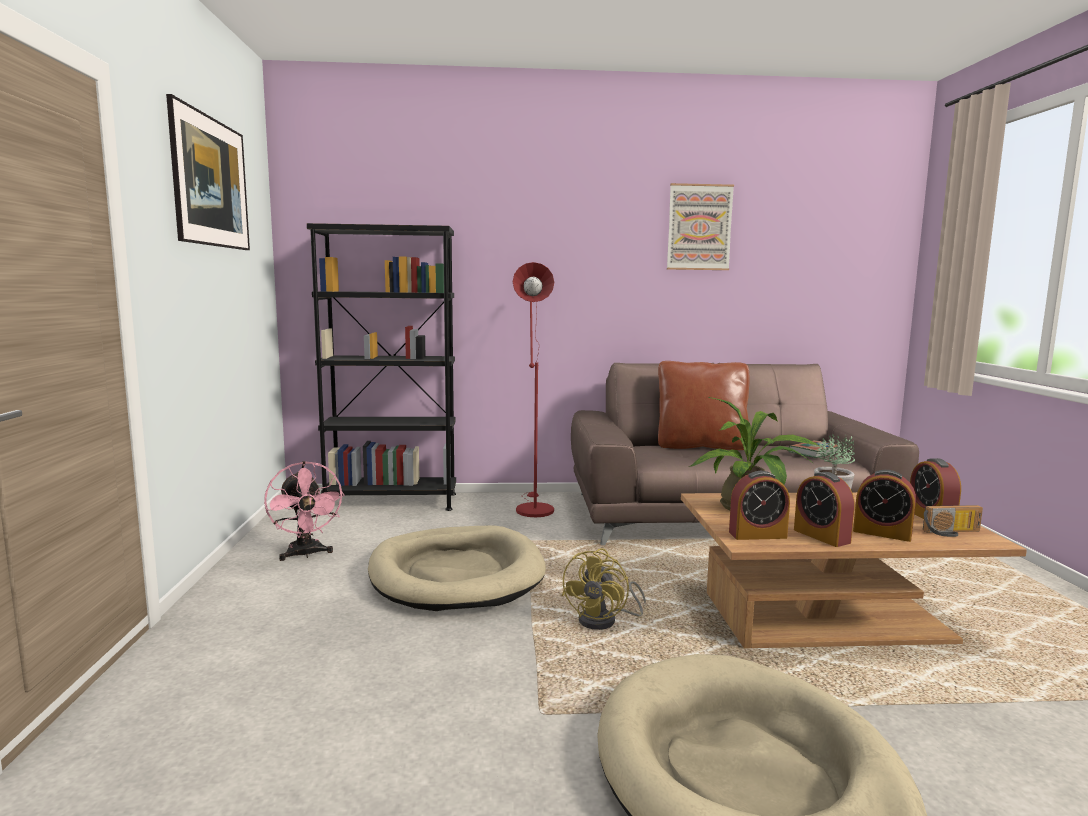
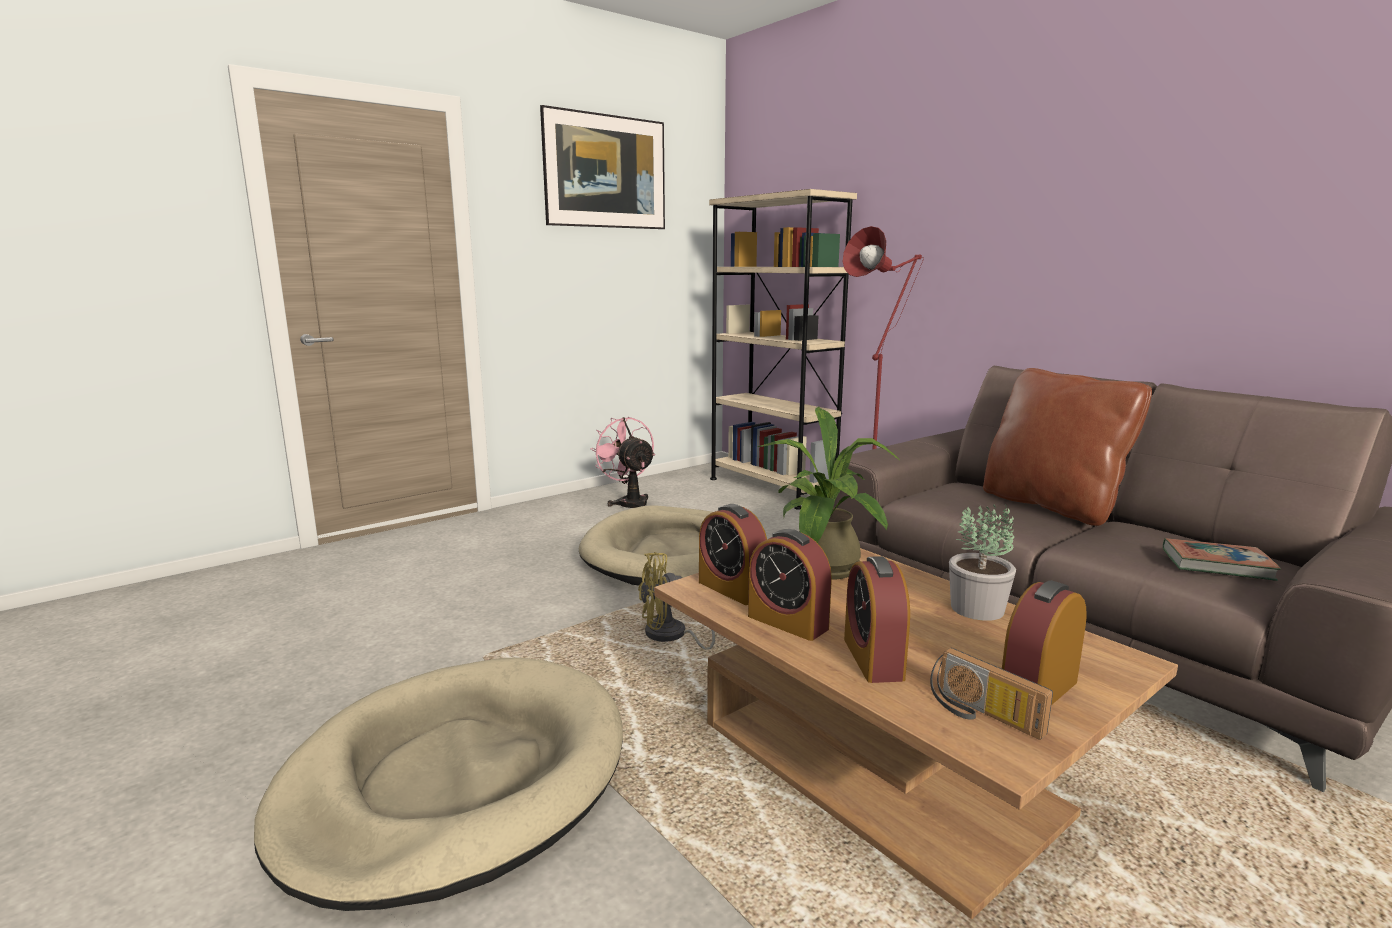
camera: 55 degrees right, 5 degrees up
pink fan [264,461,345,561] -> pink fan turned 120 degrees clockwise [590,417,655,508]
black bookcase [307,223,456,511] -> beige bookcase [709,189,857,510]
picture [667,183,734,270] -> none
alarm clock [794,472,855,547] -> alarm clock turned 75 degrees counterclockwise [748,529,832,641]

